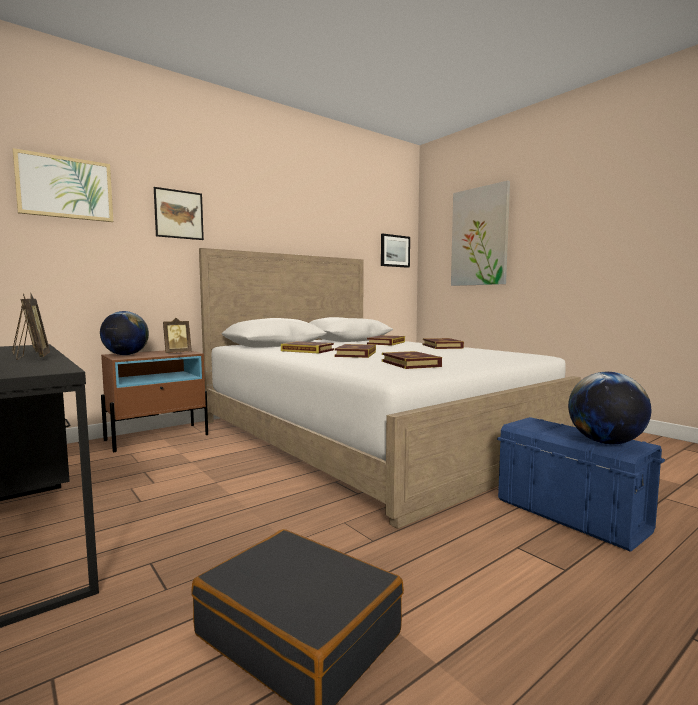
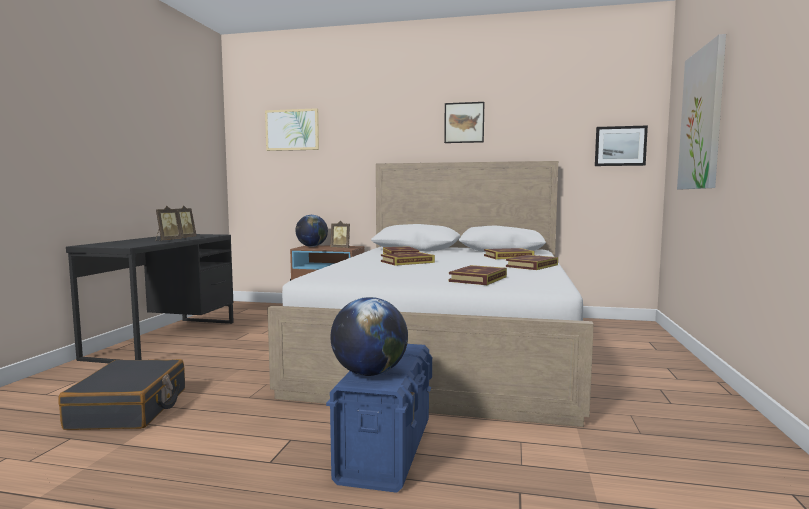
camera: 50 degrees right, 0 degrees up
picture [154,187,204,240] -> picture moved to [444,102,484,143]
book [382,351,442,369] -> book moved to [449,265,507,285]

